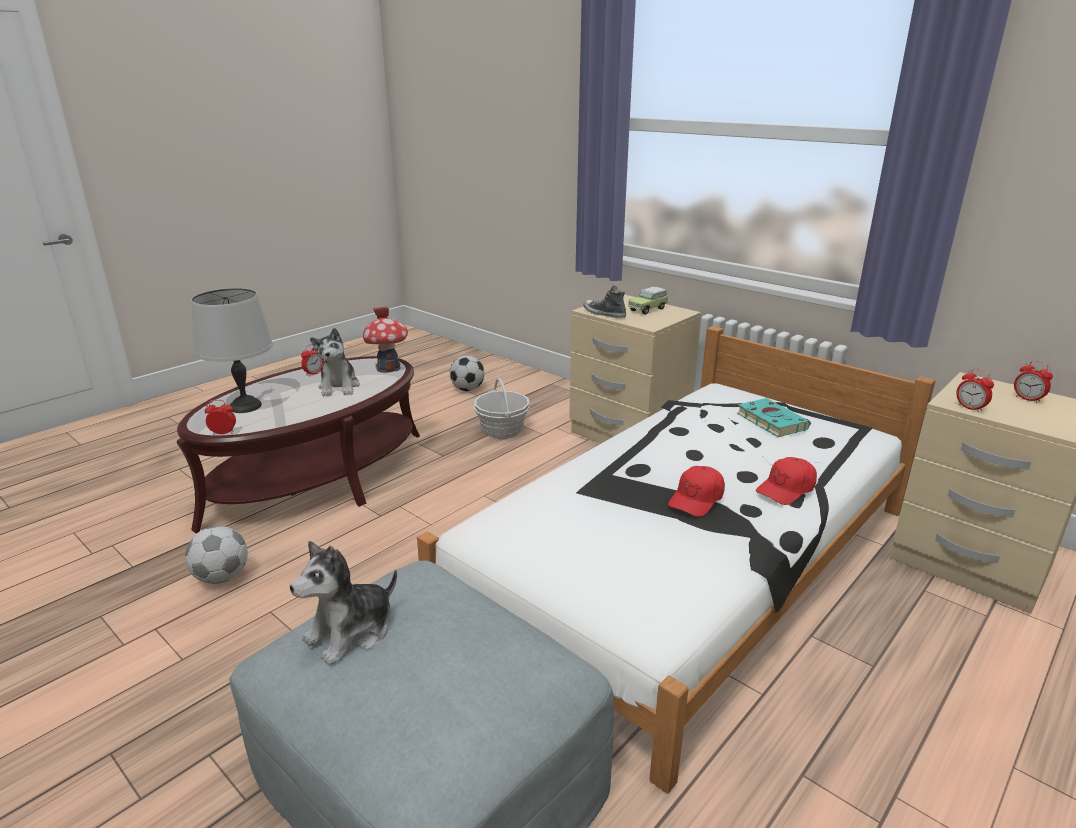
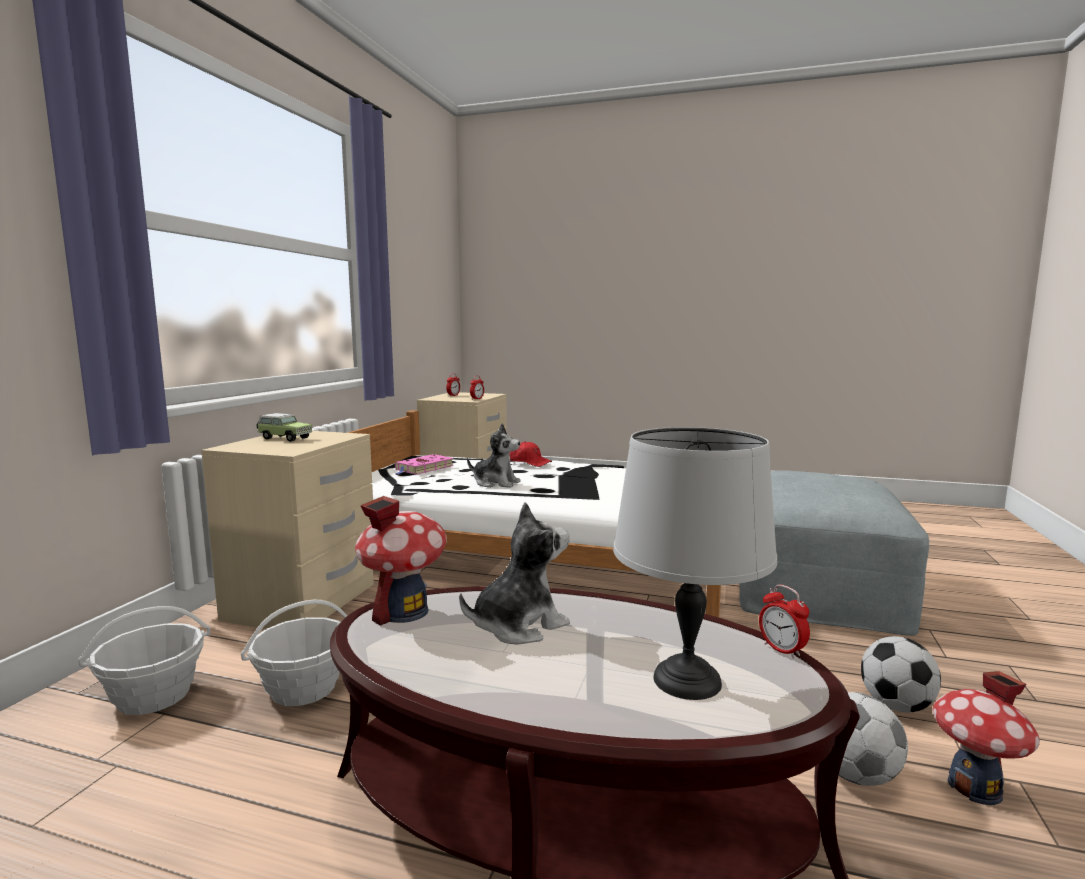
camera: 115 degrees left, 15 degrees down
plush toy [290,541,397,666] -> plush toy moved to [467,423,521,488]
alarm clock [301,344,324,376] -> none
football [450,355,484,391] -> football moved to [861,636,941,712]
shoe [584,286,626,318] -> none
red cap [668,466,725,517] -> none
turquoise book [737,398,810,437] -> pink book [395,454,454,475]
none -> basket [78,606,210,715]
none -> toy house [933,671,1040,805]

